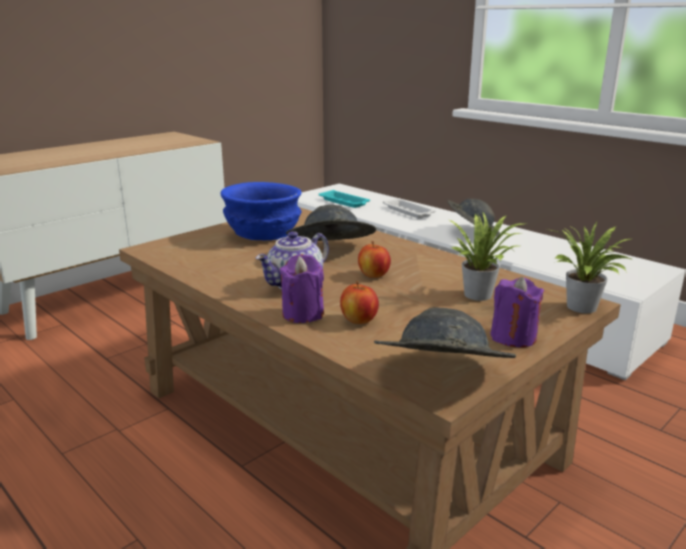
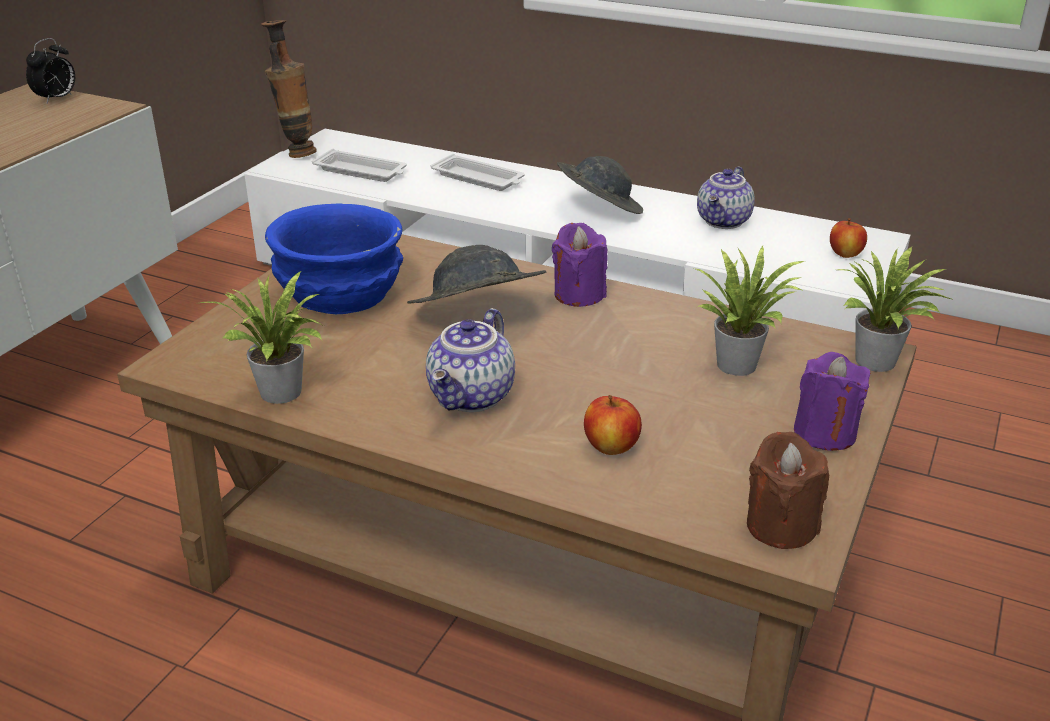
camera: 20 degrees left, 10 degrees up
purple candle [280,254,324,323] -> purple candle moved to [552,223,608,307]
turquoise tray [319,190,370,208] -> white tray [312,149,407,182]
apple [358,241,391,278] -> apple moved to [830,218,867,258]
grey hat [374,308,516,358] -> brown candle [747,432,829,549]
none -> alarm clock [26,38,75,103]
none -> potted plant [200,271,324,404]
none -> vase [261,20,317,158]
none -> teapot [697,166,755,229]

